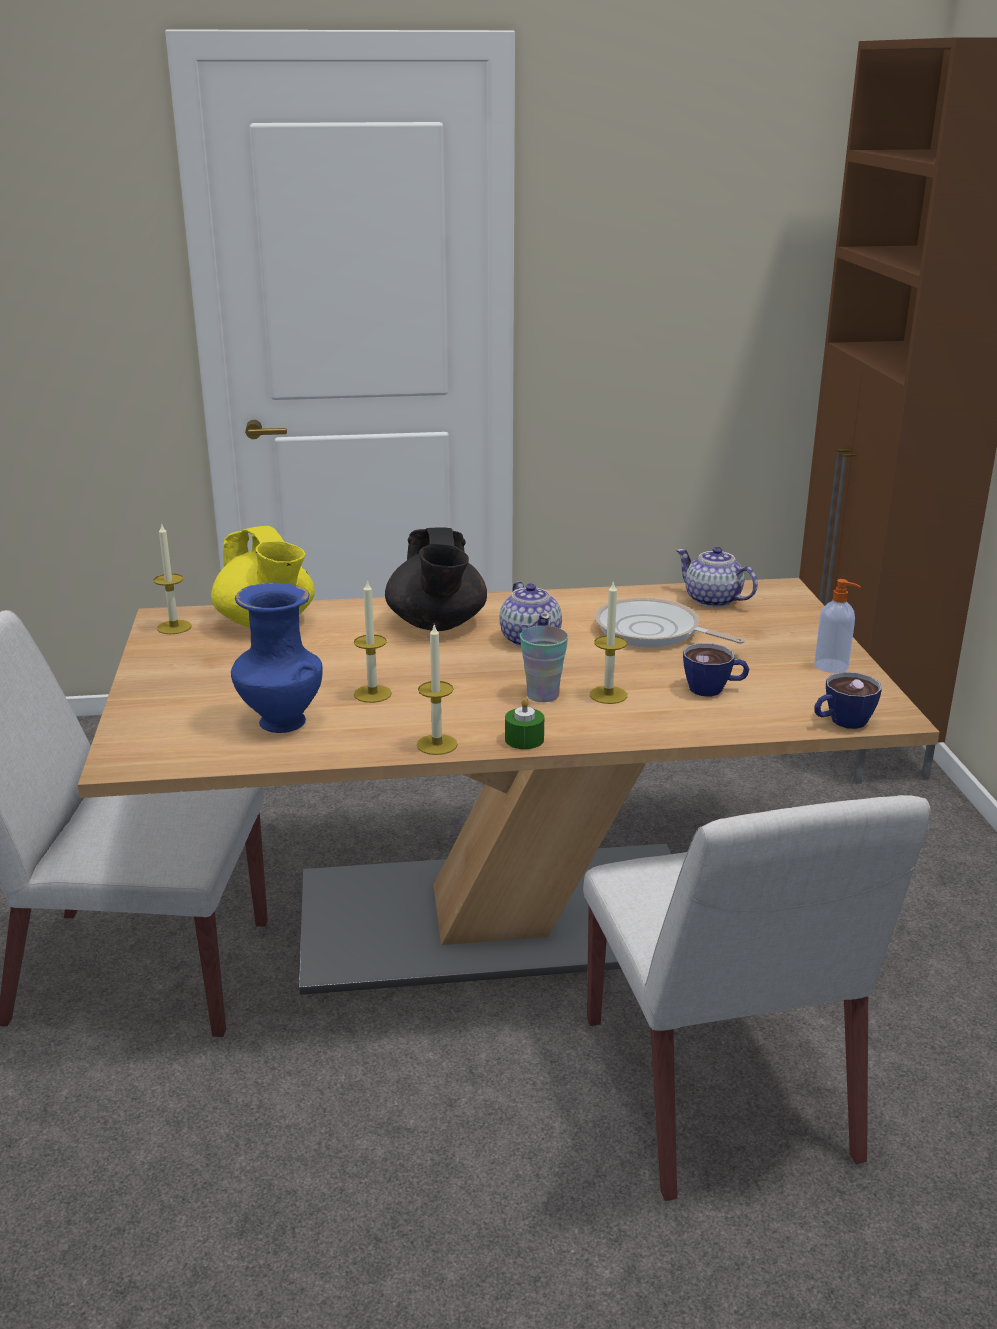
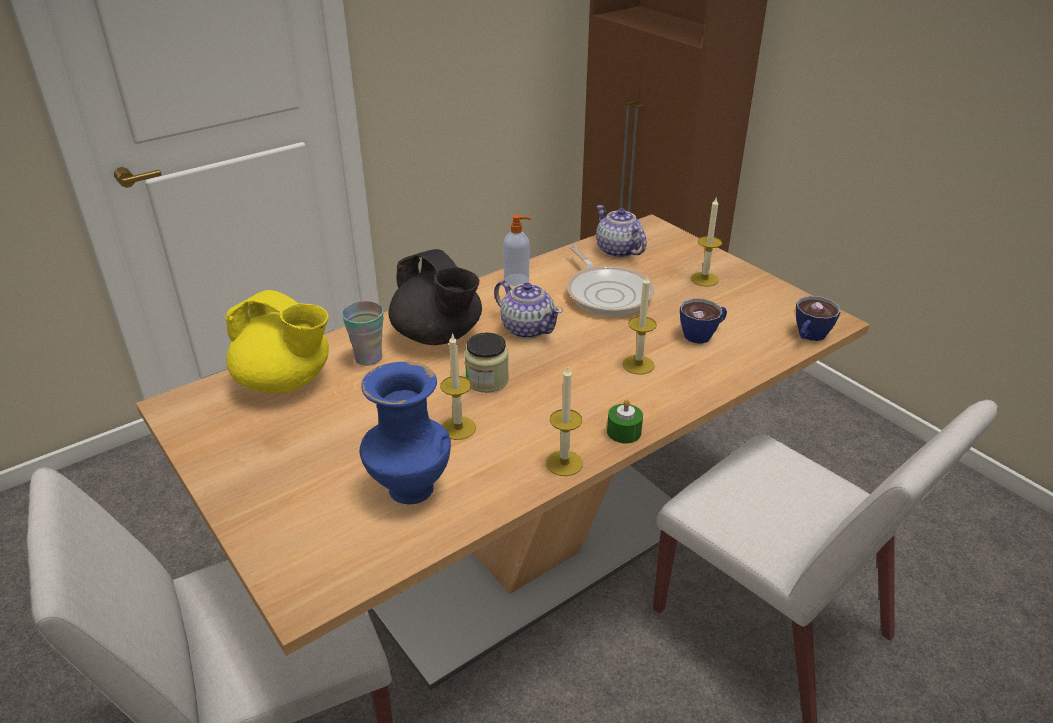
camera: 30 degrees left, 10 degrees up
candle [154,523,191,634] -> candle moved to [691,198,722,286]
cup [520,626,568,702] -> cup moved to [342,301,383,366]
frying pan [595,597,745,647] -> frying pan turned 120 degrees counterclockwise [567,245,655,316]
teapot [676,547,758,608] -> teapot turned 45 degrees clockwise [596,205,647,258]
soap dispenser [815,579,861,673] -> soap dispenser moved to [503,215,532,286]
none -> jar [465,332,509,393]

